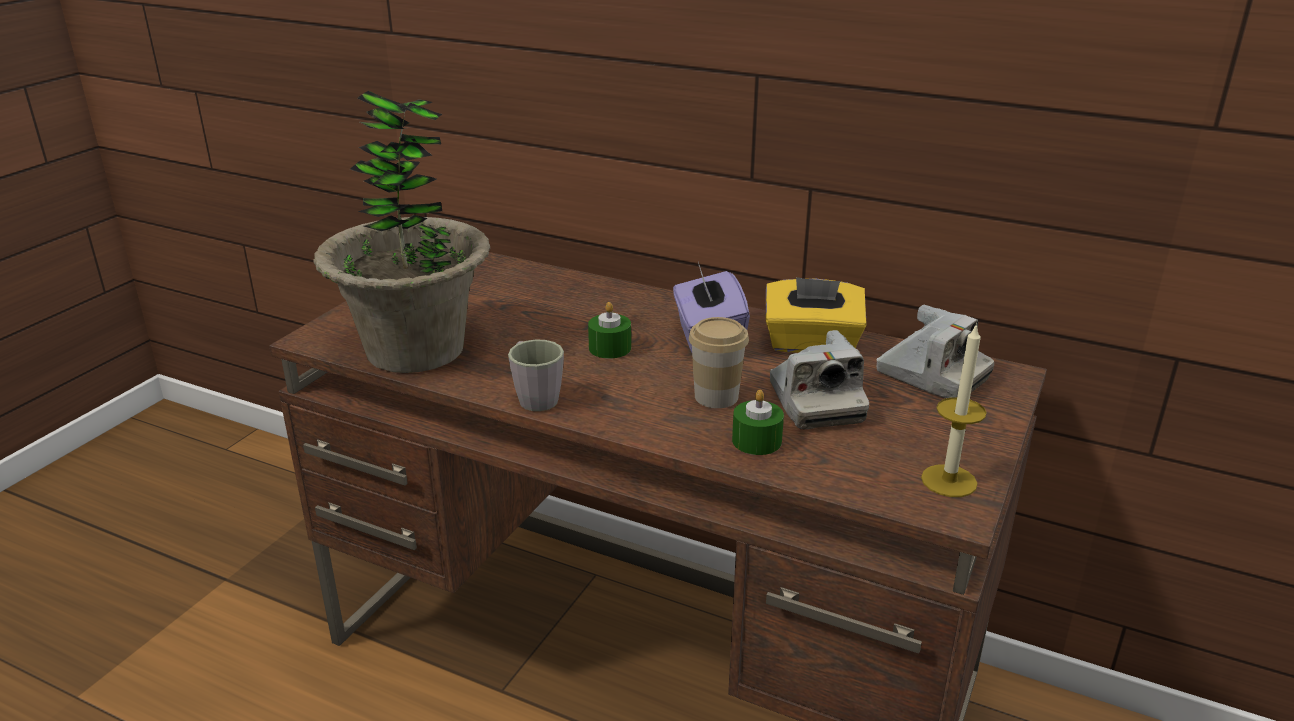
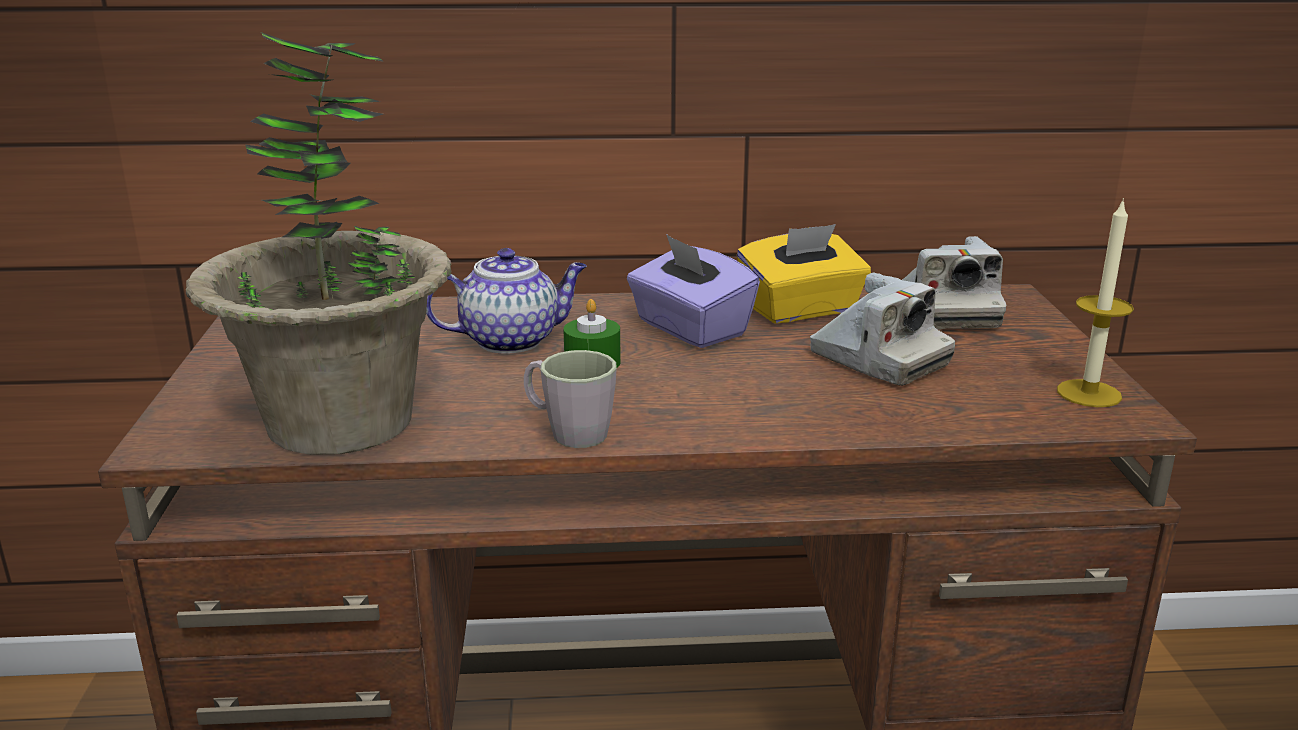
camera: 30 degrees left, 5 degrees down
cup [689,317,749,408] -> none
green candle [732,389,784,455] -> none
camera [876,305,994,398] -> camera turned 75 degrees clockwise [902,236,1006,329]
none -> teapot [426,248,587,354]

